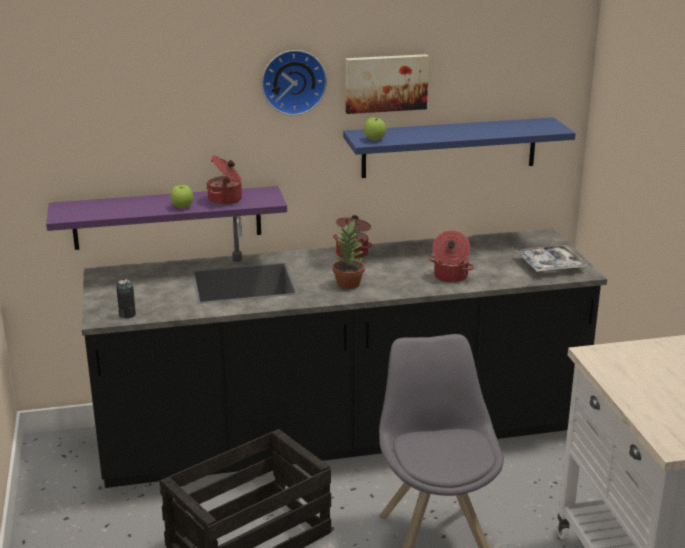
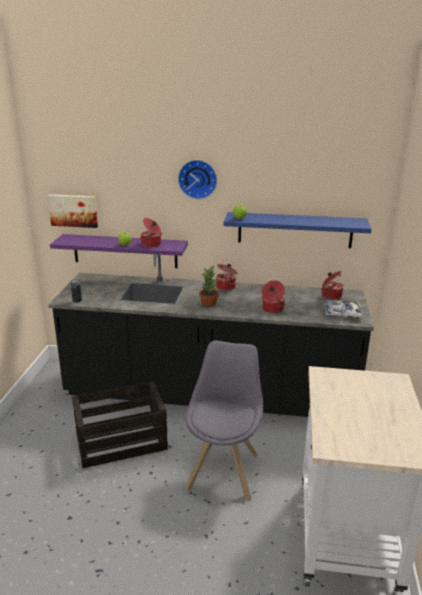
camera: 20 degrees right, 0 degrees up
picture [346,54,429,114] -> picture moved to [48,194,98,228]
none -> cooking pot [321,271,344,299]

